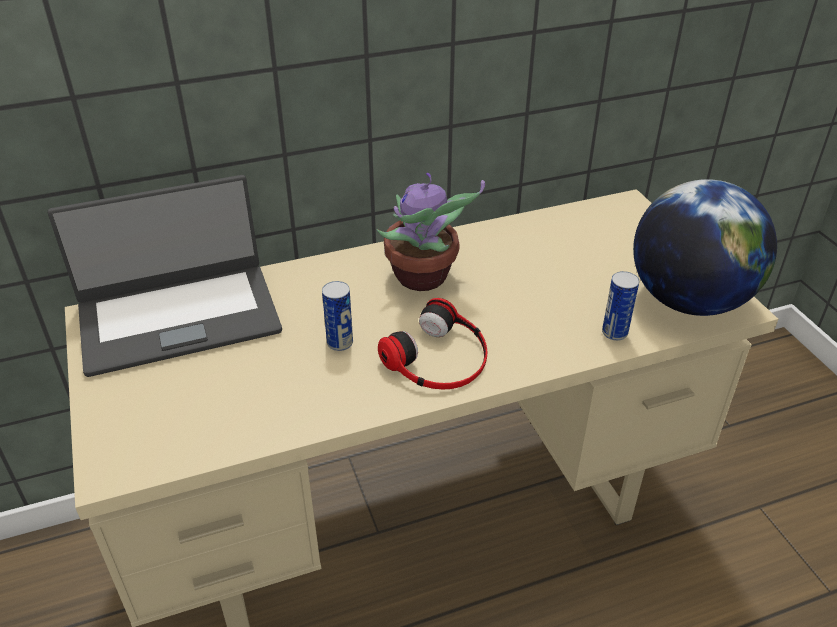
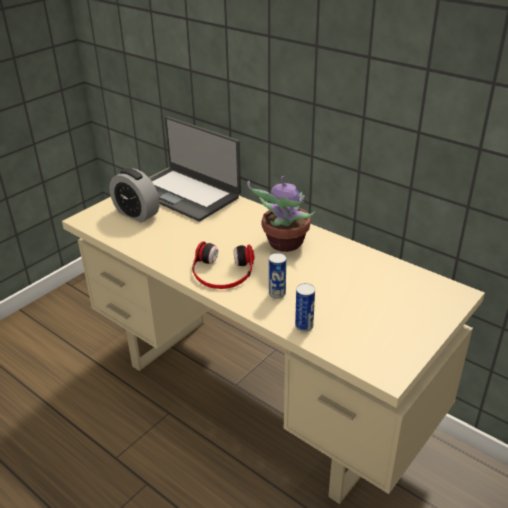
camera: 60 degrees right, 5 degrees down
can [322,281,353,351] -> can moved to [269,253,286,299]
globe [633,179,777,316] -> none
none -> alarm clock [109,168,160,223]

